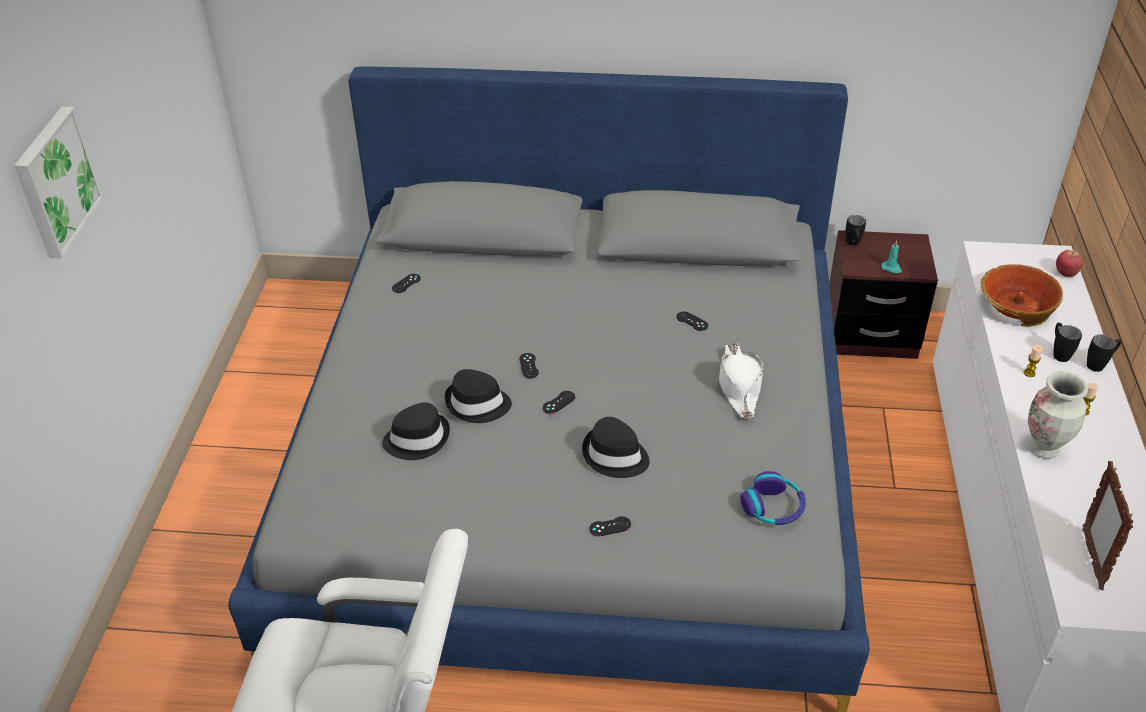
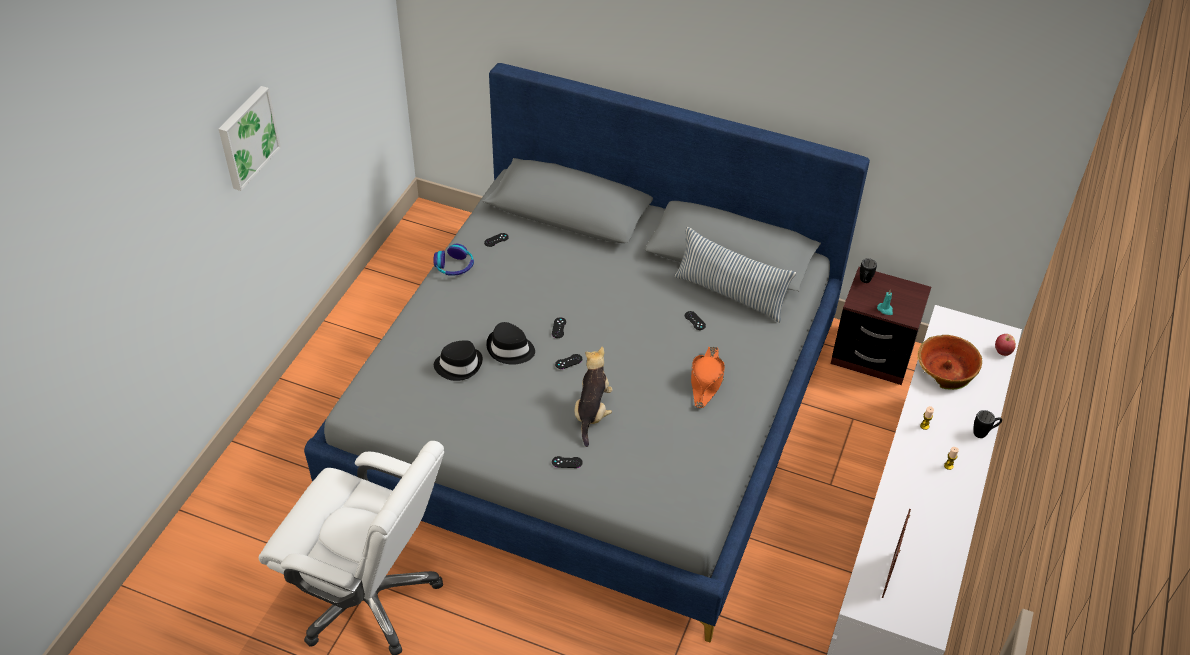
camera: 15 degrees right, 5 degrees up
black hat [582,417,650,478] -> plush toy [575,347,613,447]
white hat [719,343,764,419] -> orange hat [691,347,725,408]
headphones [740,471,806,525] -> headphones moved to [434,244,474,276]
vase [1028,371,1089,459] -> none
black mug [1053,323,1082,362] -> none
none -> pillow [674,227,796,323]

